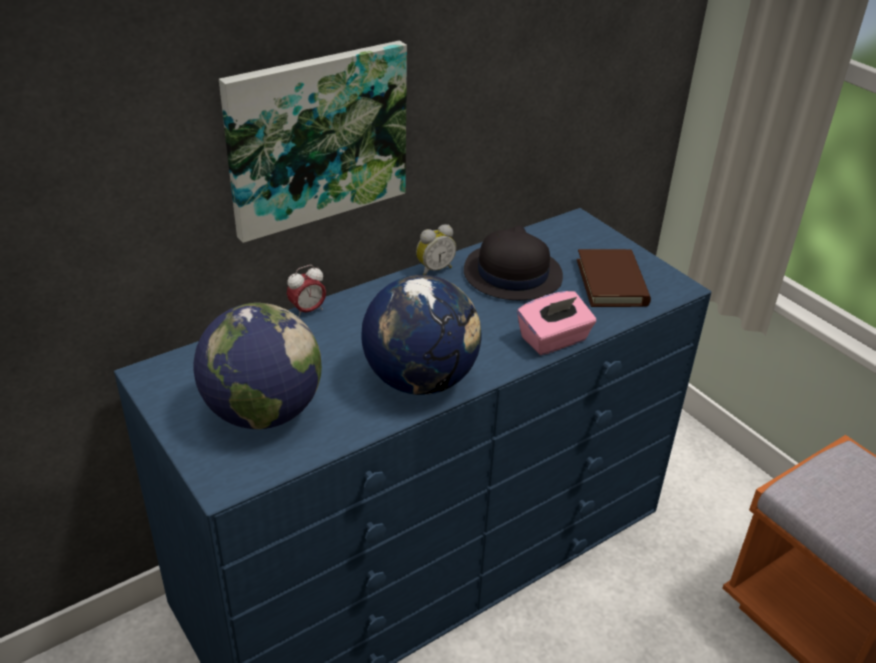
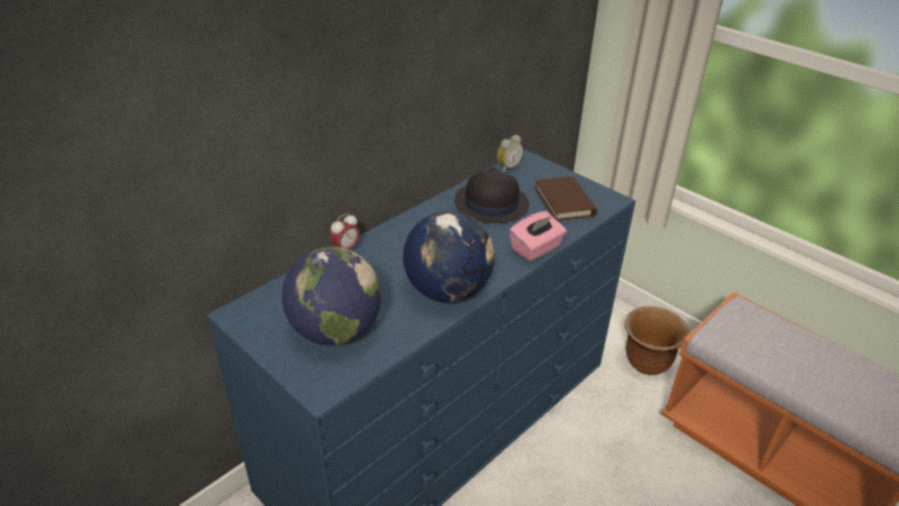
camera: 10 degrees left, 0 degrees up
picture [219,41,407,243] -> none
alarm clock [416,224,456,275] -> alarm clock moved to [497,135,523,173]
none -> brown planter [625,306,690,375]

